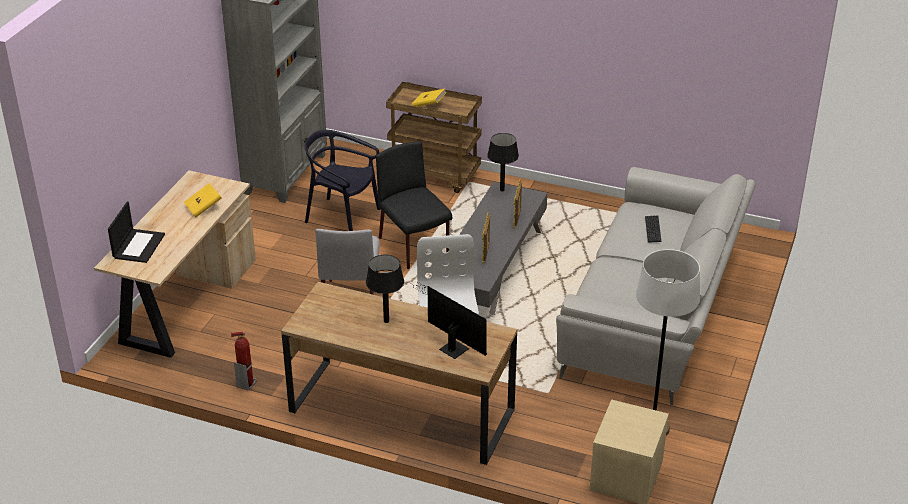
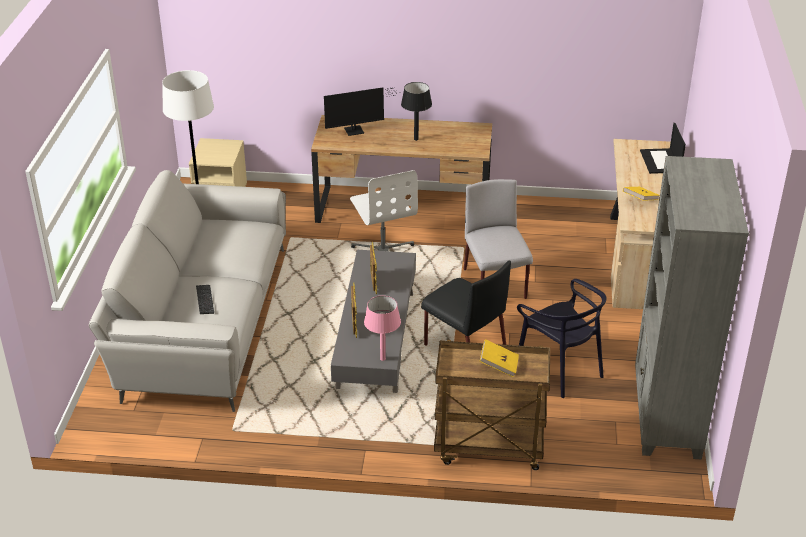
camera: 165 degrees right, 0 degrees up
fire extinguisher [231,332,256,391] -> none
black chair [305,130,381,231] -> black chair turned 45 degrees clockwise [517,279,607,398]
monitor [411,283,487,359] -> monitor turned 45 degrees counterclockwise [324,87,403,136]
black table lamp [487,133,519,191] -> pink table lamp [364,296,401,361]

